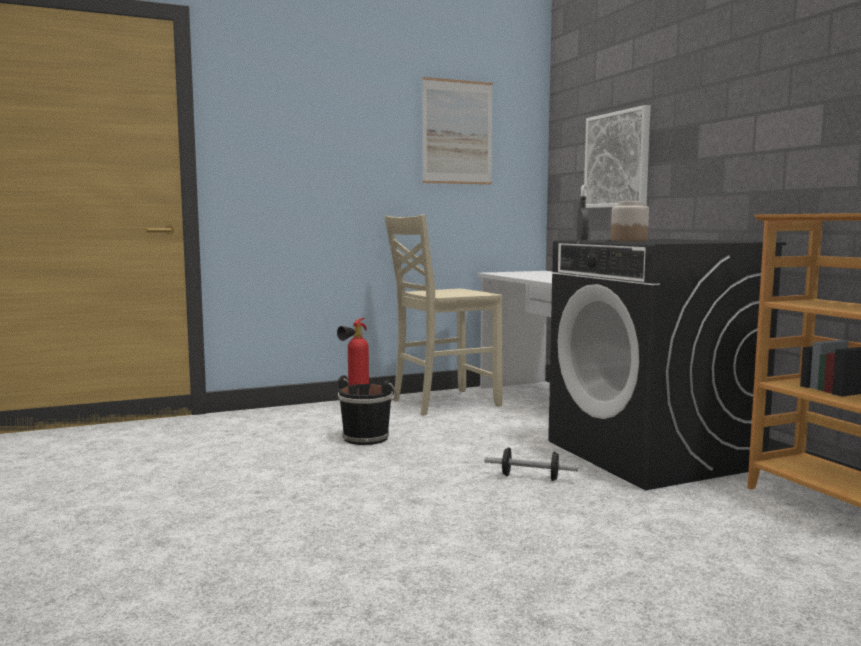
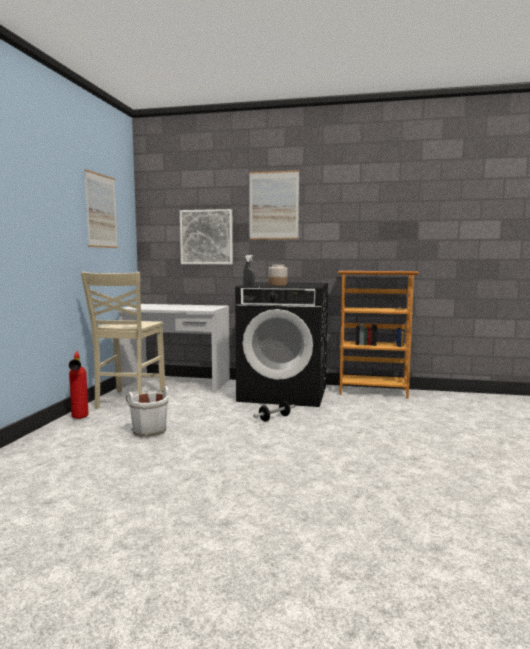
camera: 55 degrees left, 0 degrees up
black bucket [338,375,397,445] -> white bucket [126,387,168,438]
none -> picture [249,170,299,239]

